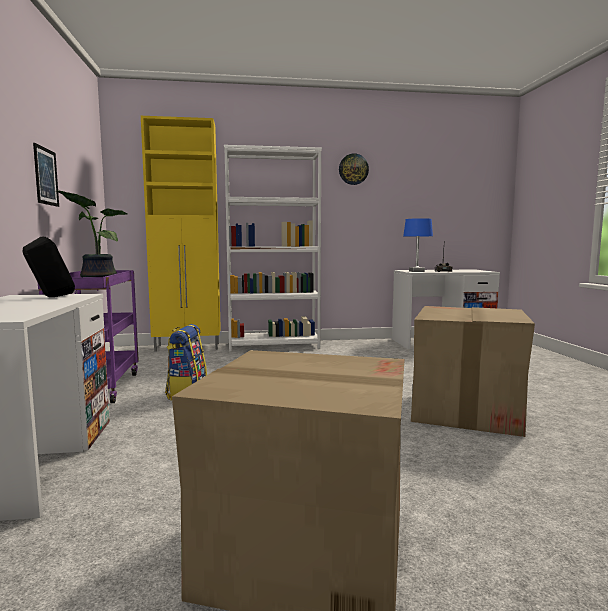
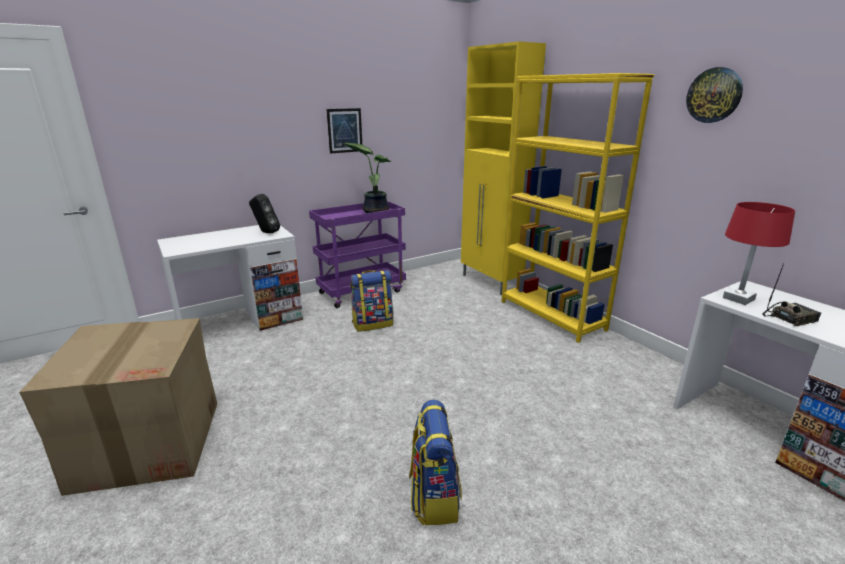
camera: 65 degrees right, 15 degrees up
white bookcase [224,145,322,352] -> yellow bookcase [501,73,654,343]
blue table lamp [403,218,433,272] -> red table lamp [723,202,795,305]
cardboard box [411,306,535,437] -> backpack [409,400,462,525]

